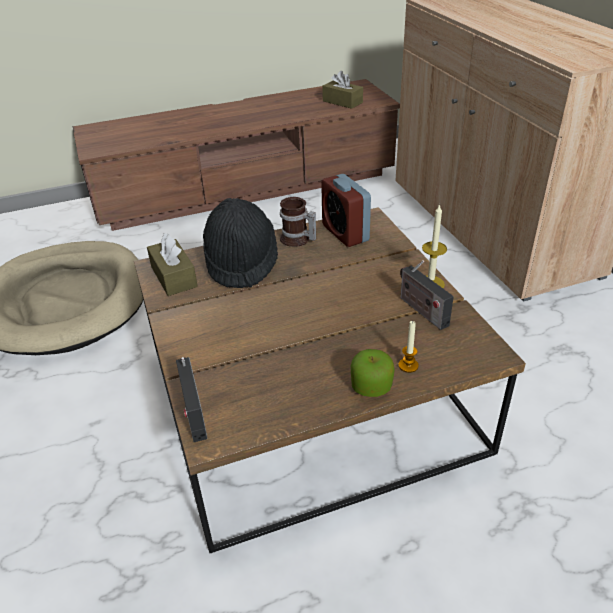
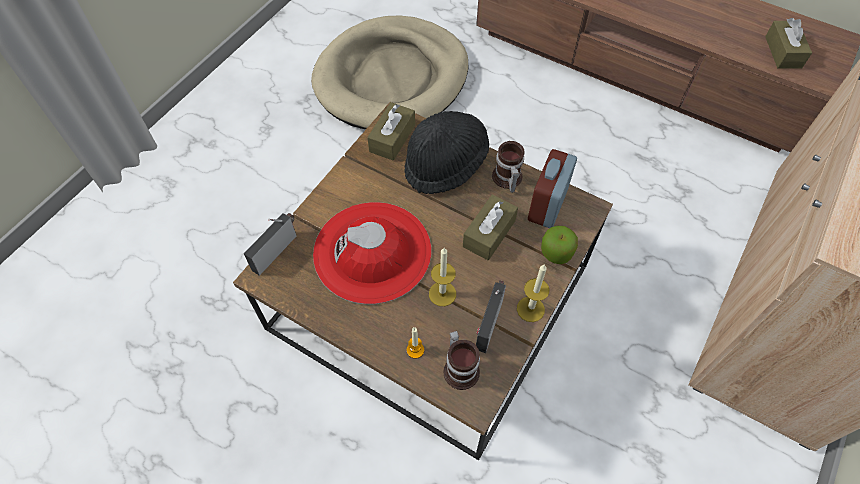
camera: 50 degrees right, 20 degrees up
apple [351,349,395,397] -> apple moved to [541,226,578,264]
none -> red hat [313,202,431,304]
none -> candle [429,247,456,306]
none -> mug [444,331,480,390]
none -> brown tissue box [463,195,518,260]

